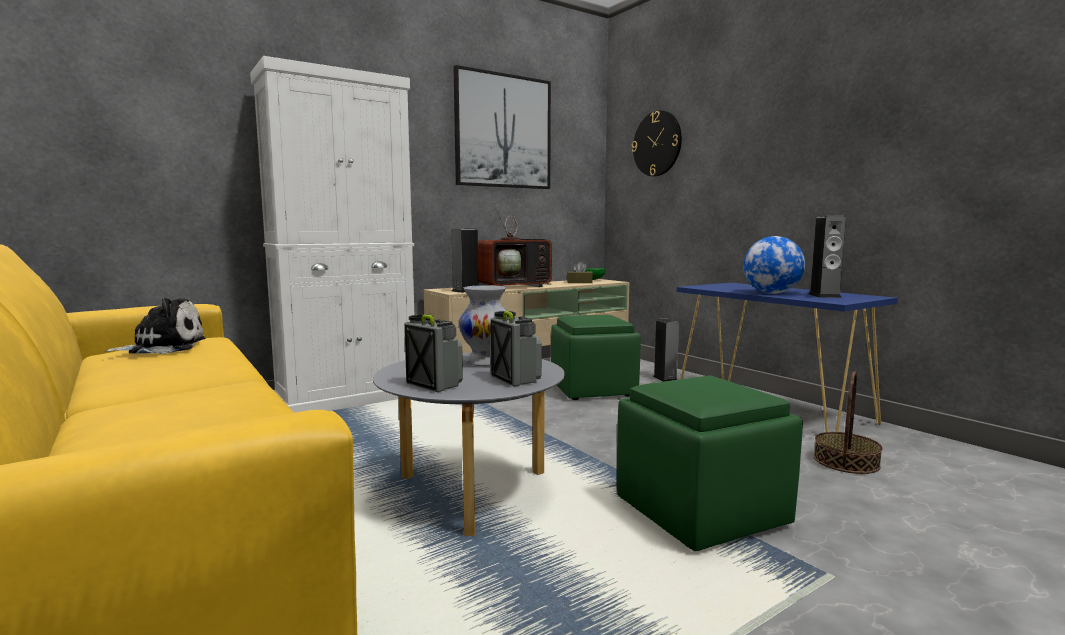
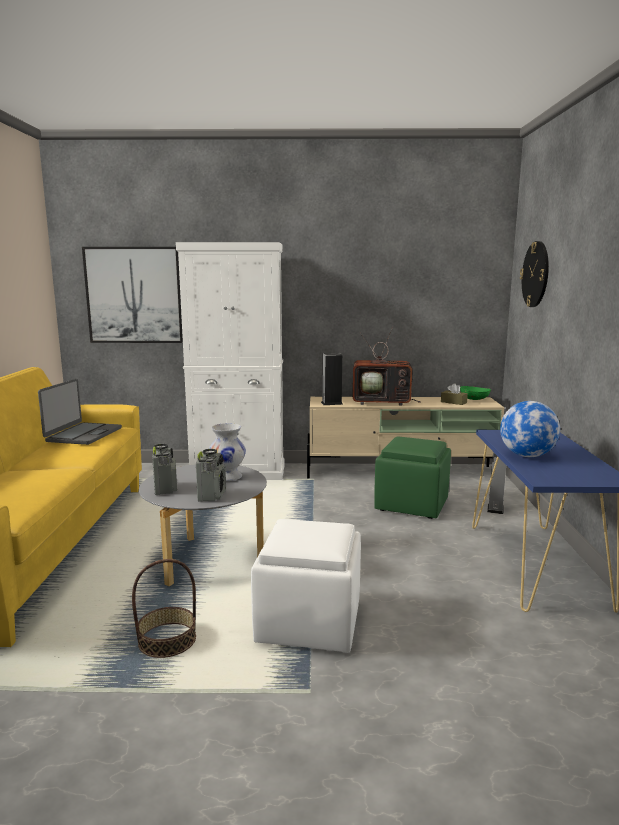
camera: 35 degrees right, 5 degrees up
plush toy [105,298,205,354] -> laptop [38,379,122,445]
picture [453,65,551,189] -> picture moved to [82,247,183,343]
green ottoman [617,376,803,551] -> white ottoman [251,519,361,652]
speaker [809,216,846,298] -> none
basket [814,371,882,474] -> basket moved to [132,559,196,658]

